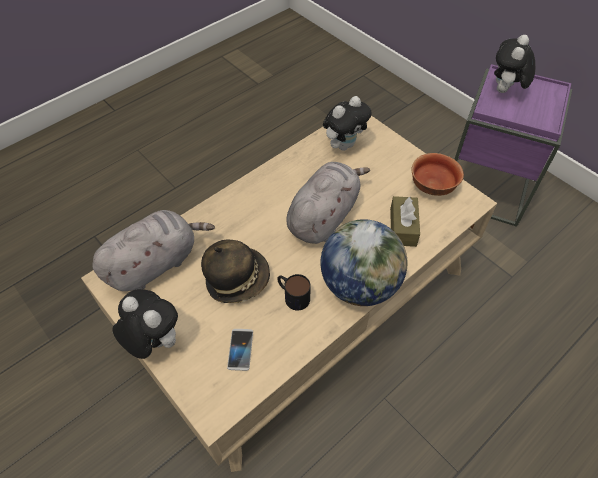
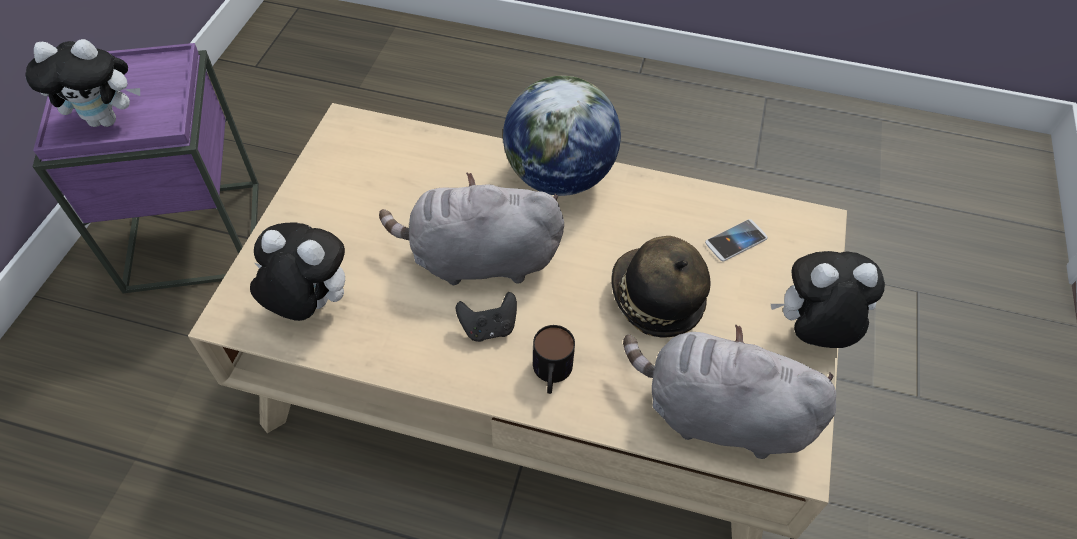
camera: 125 degrees left, 0 degrees up
plush toy [112,289,178,359] -> plush toy turned 90 degrees clockwise [771,251,885,348]
mug [277,274,311,311] -> mug moved to [533,325,575,394]
brown tissue box [390,196,420,247] -> none
bowl [412,153,464,196] -> none
none -> black game controller [456,292,517,342]

